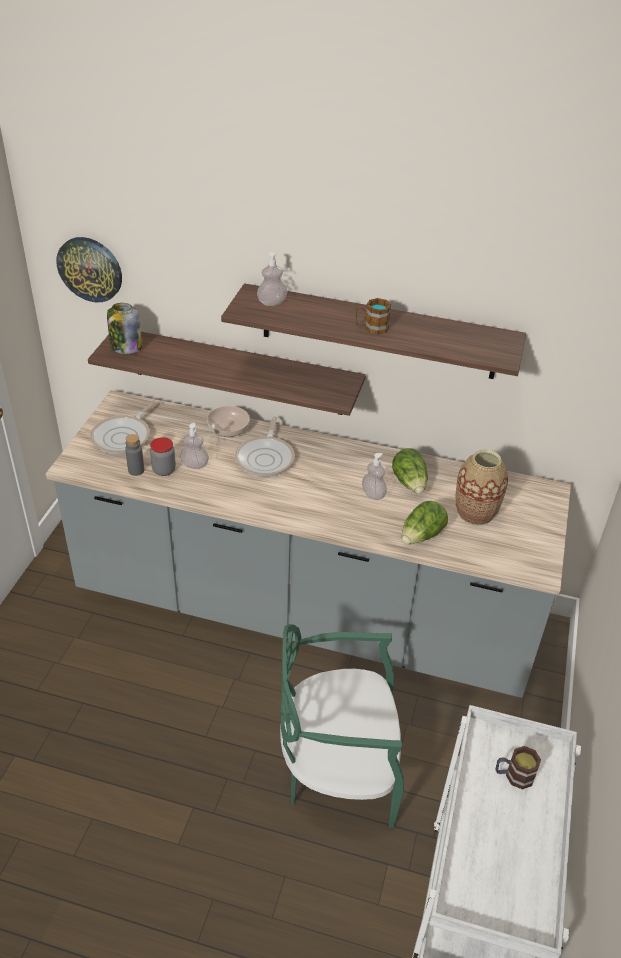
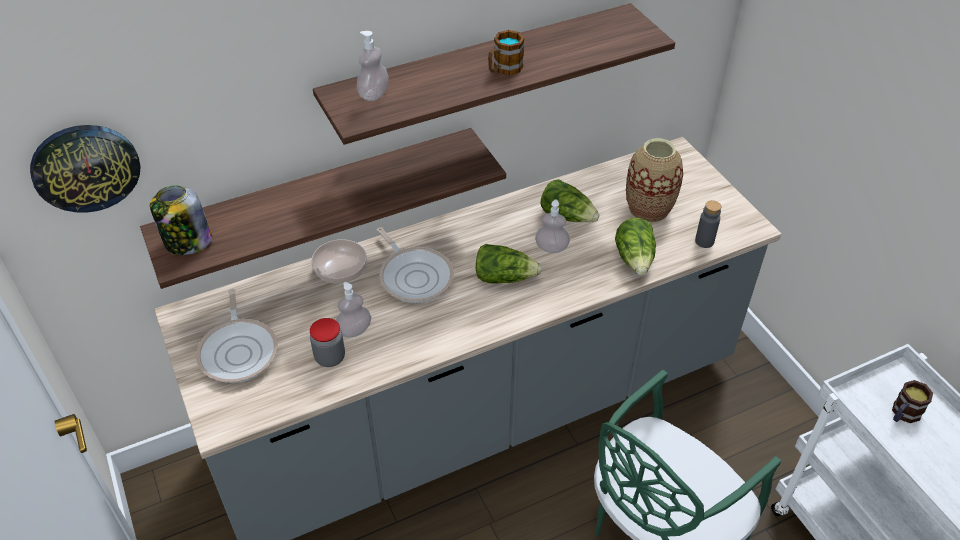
camera: 40 degrees left, 5 degrees up
grey bottle [125,434,144,476] -> grey bottle moved to [695,200,721,248]
none -> lettuce [476,244,542,284]

